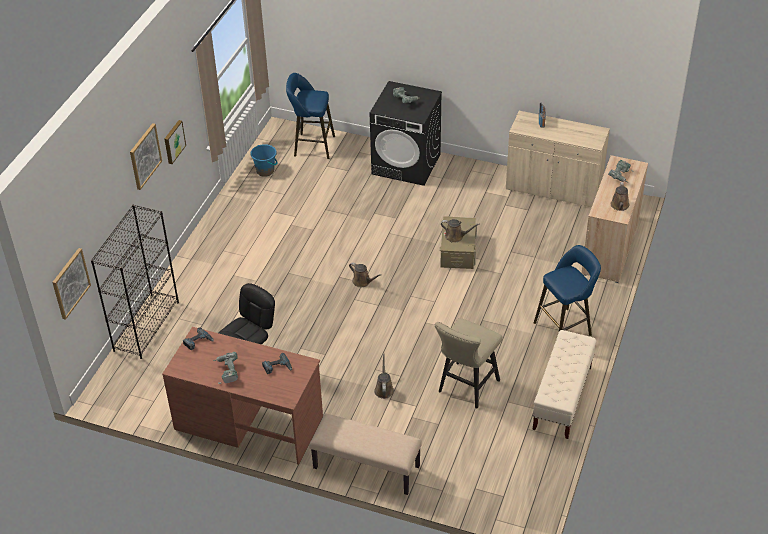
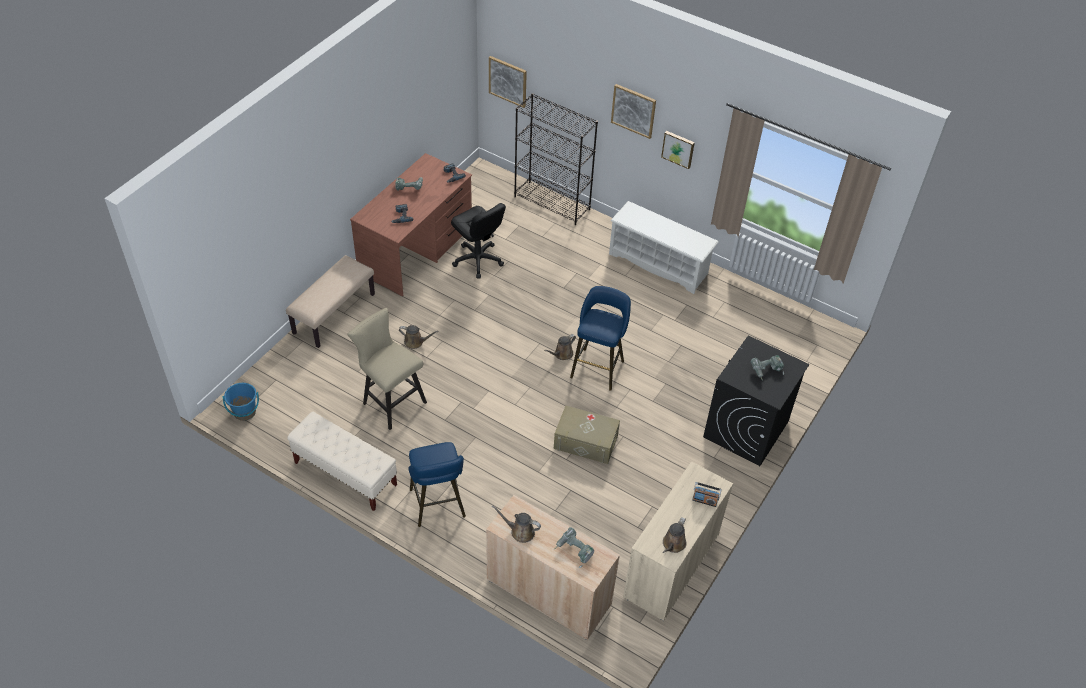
camera: 100 degrees right, 5 degrees up
blue bucket [250,144,277,177] -> blue bucket moved to [223,383,259,421]
blue stool [286,73,335,159] -> blue stool moved to [570,286,631,391]
brown watering can [441,219,480,243] -> brown watering can moved to [663,517,686,553]
none -> white shoe rack [609,201,719,294]

